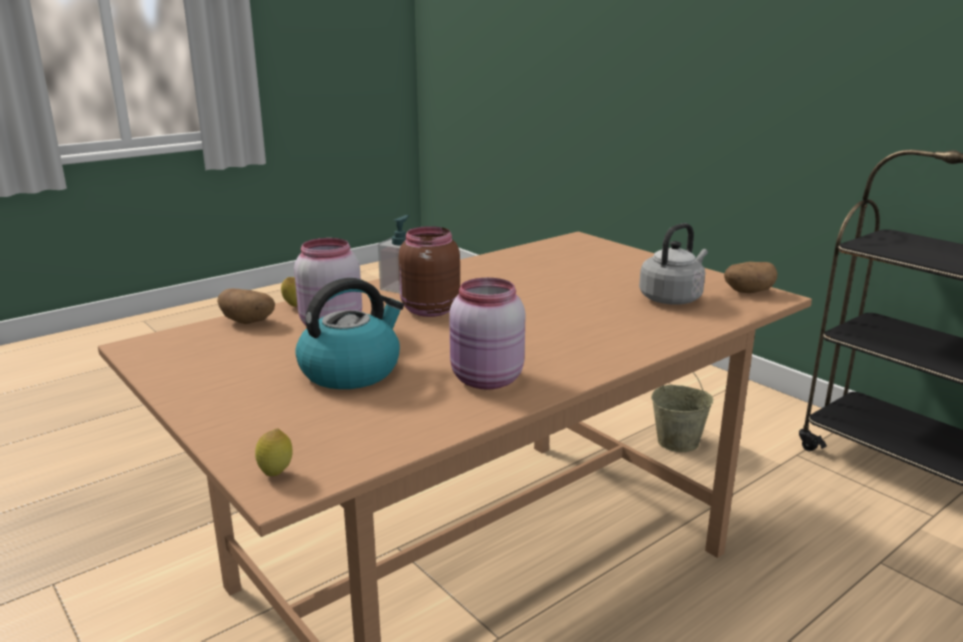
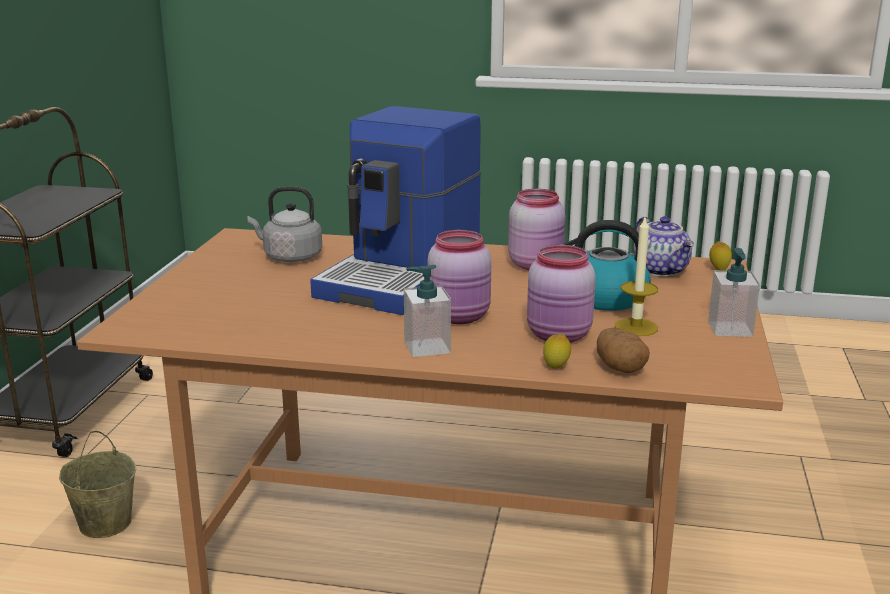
camera: 130 degrees left, 0 degrees up
brown jar [399,226,460,317] -> pink jar [427,230,491,324]
potato [724,262,777,293] -> none
none -> coffee machine [310,106,482,315]
none -> candle [615,218,658,336]
none -> teapot [633,216,694,277]
none -> soap dispenser [708,248,760,337]

